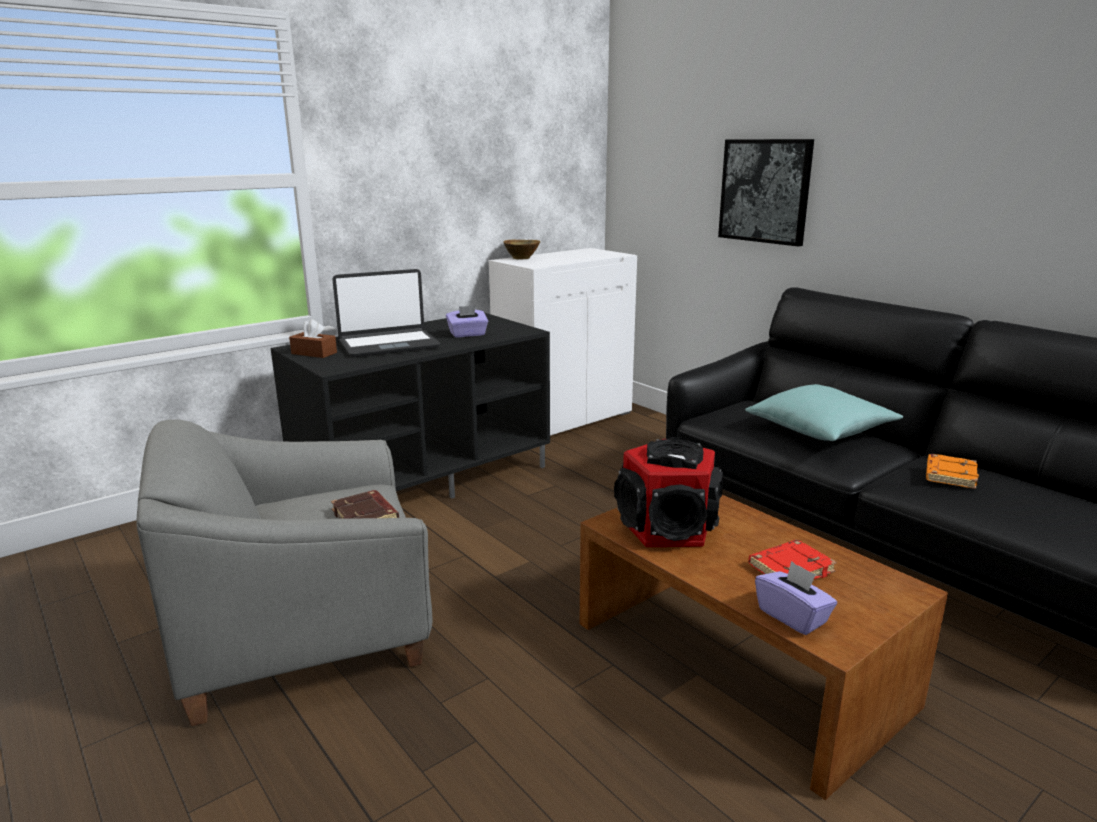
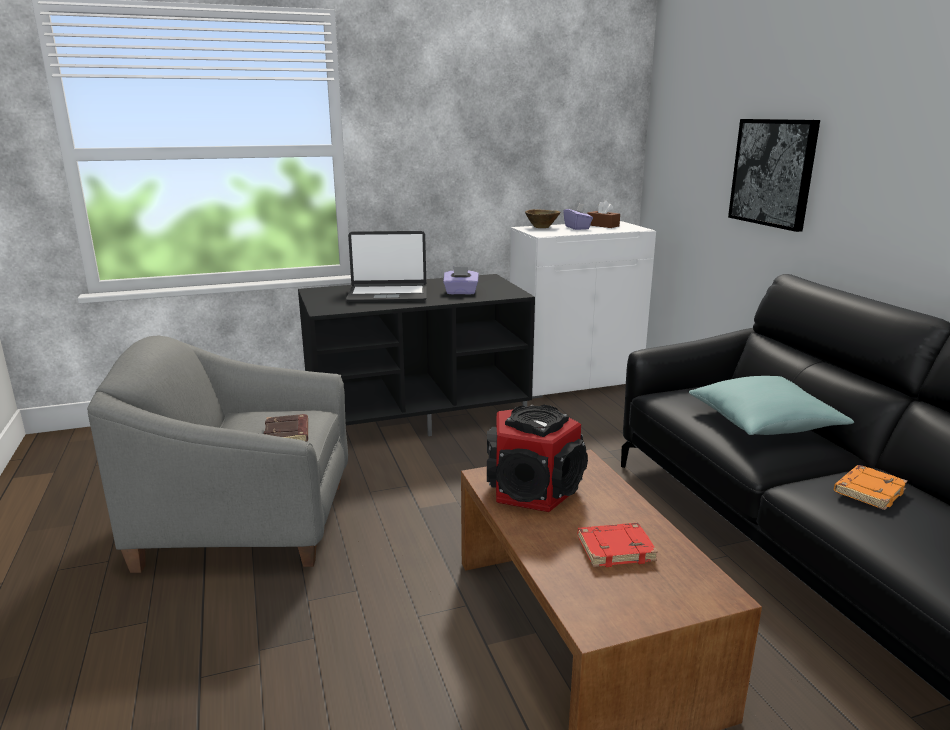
camera: 20 degrees right, 0 degrees up
brown tissue box [289,319,337,358] -> brown tissue box moved to [588,200,620,228]
purple tissue box [755,561,837,635] -> purple tissue box moved to [563,203,593,230]

